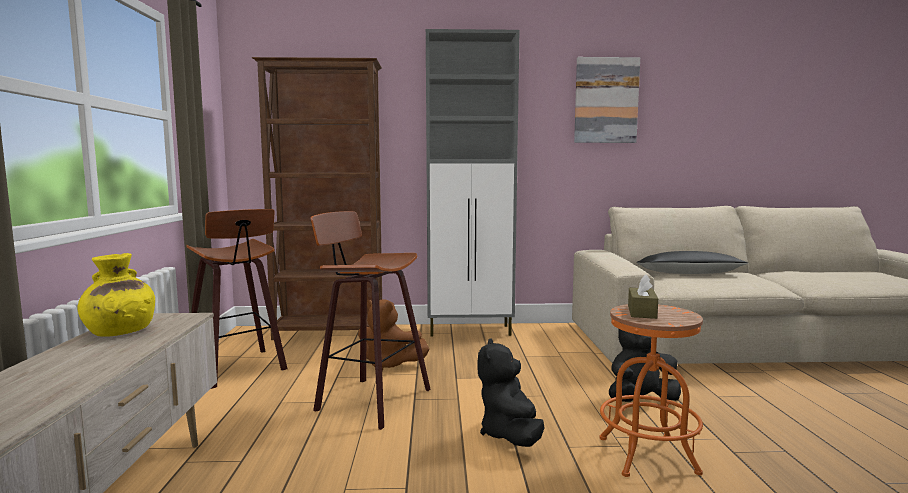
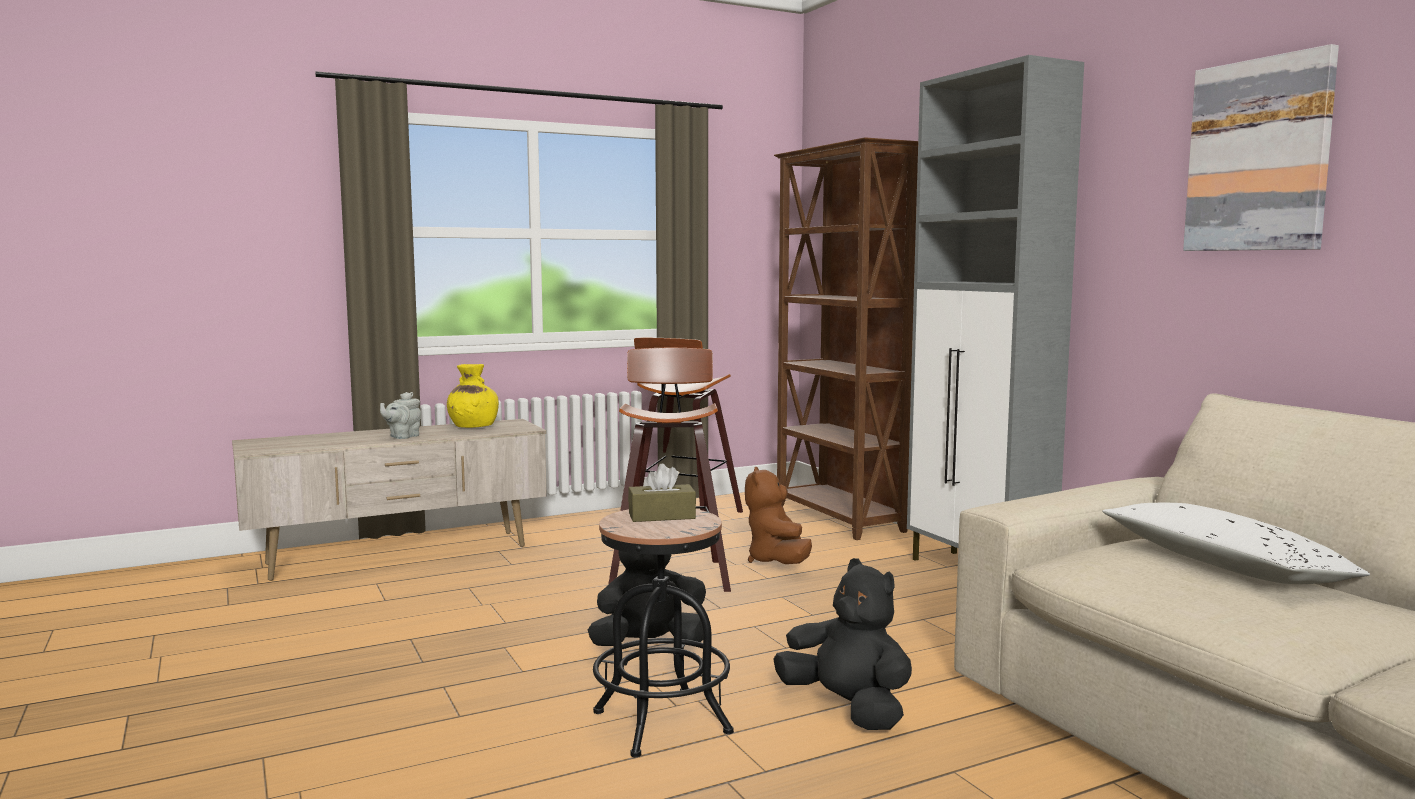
camera: 65 degrees right, 0 degrees up
orange stool [600,304,703,477] -> black stool [593,509,734,757]
black pillow [637,251,748,274] -> white pillow [1102,503,1370,584]
none -> grey teapot [380,392,421,439]

